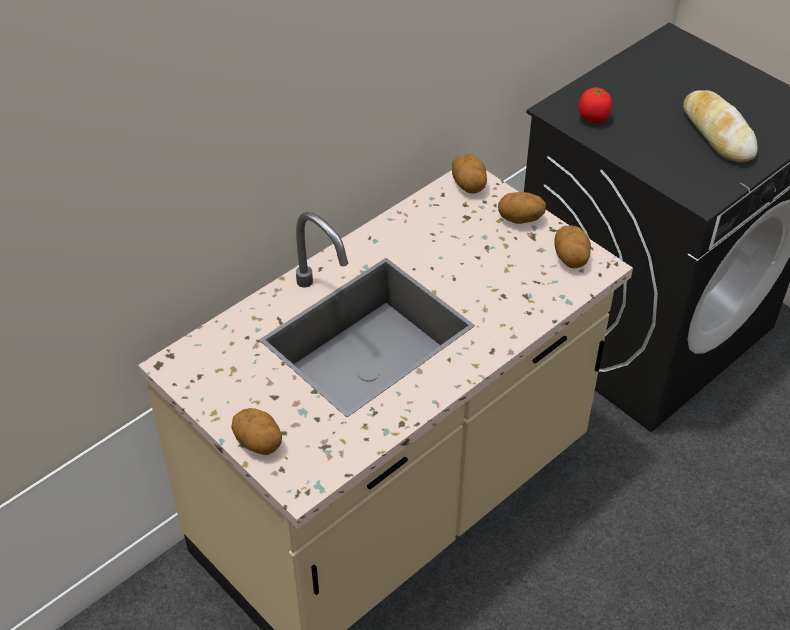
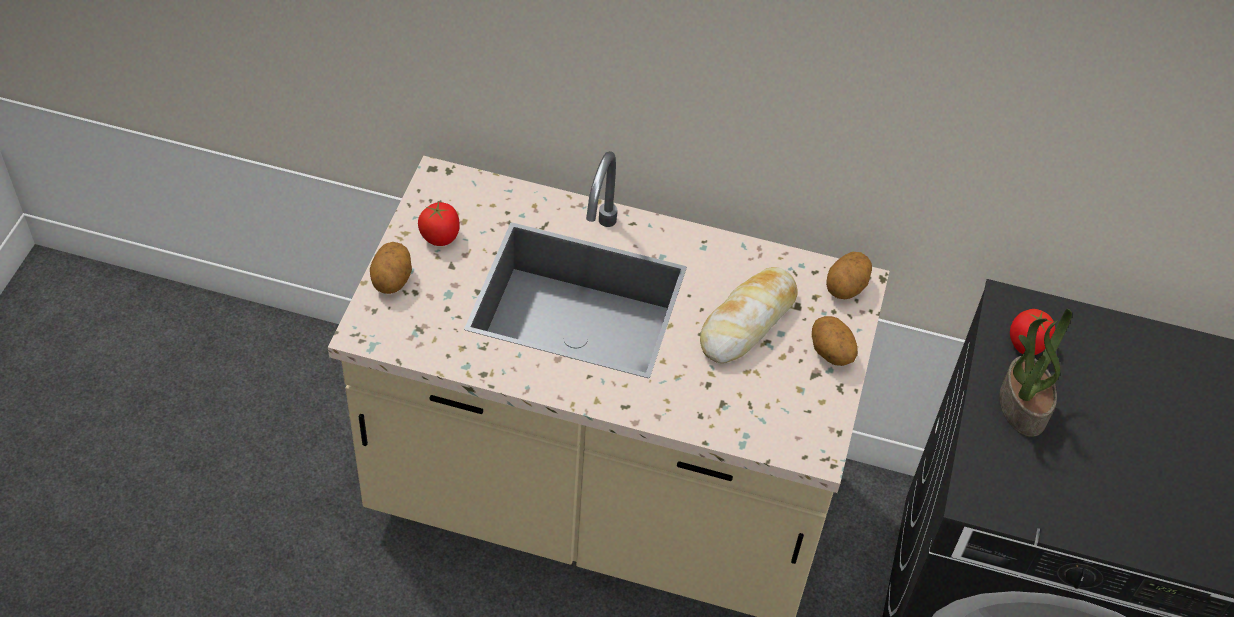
camera: 55 degrees right, 5 degrees up
potato [555,226,591,269] -> none
bread [683,90,758,163] -> bread moved to [700,267,798,363]
none -> tomato [418,202,460,246]
none -> potted plant [1000,309,1072,437]

